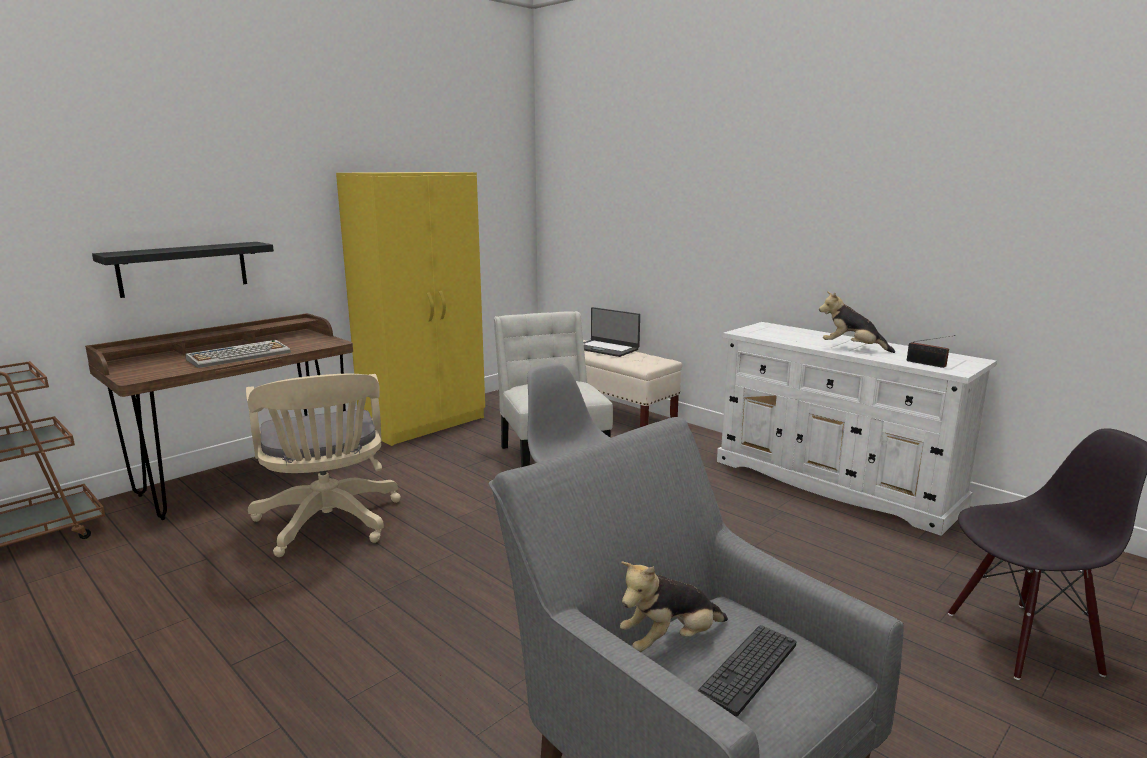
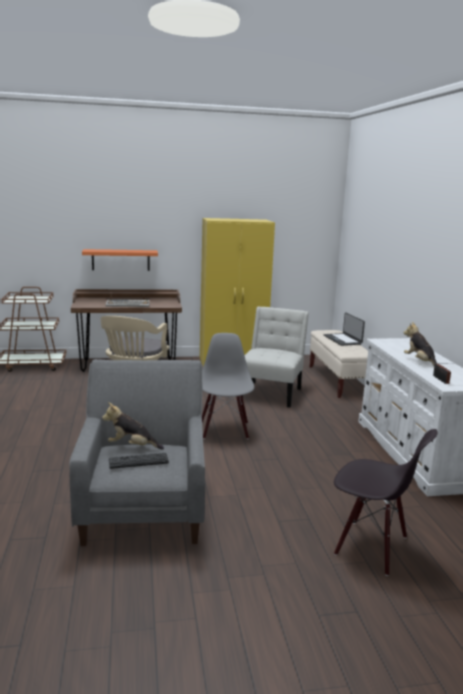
camera: 35 degrees right, 0 degrees up
black shelf [92,242,274,298] -> orange shelf [82,249,158,271]

